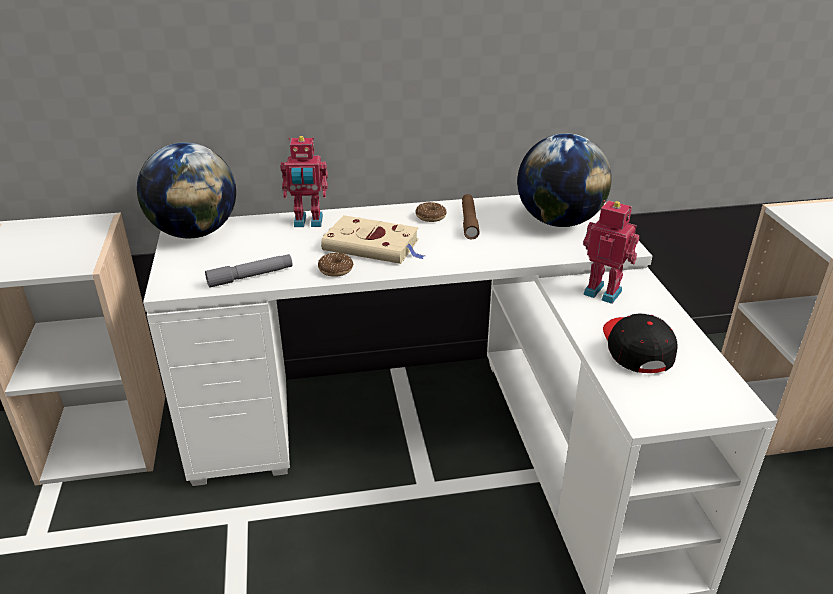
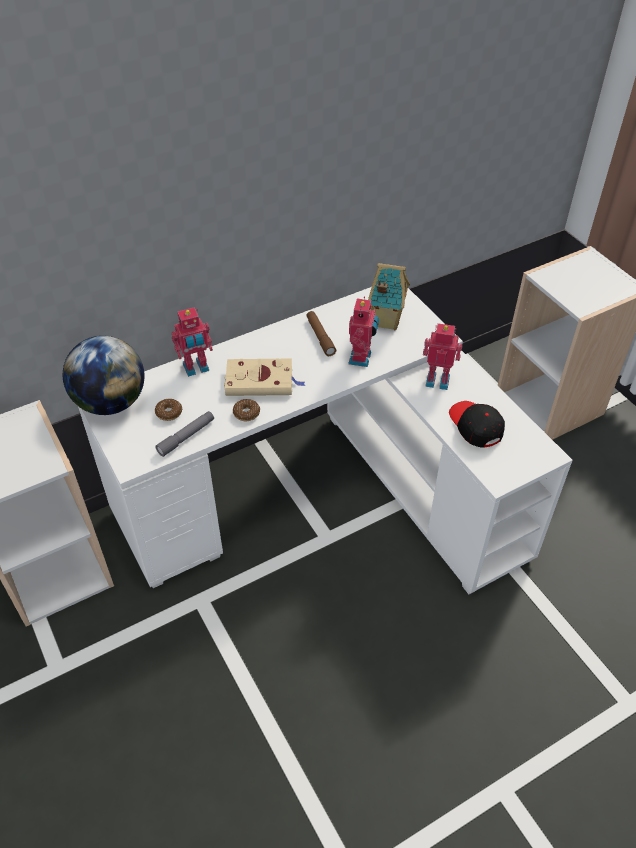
camera: 20 degrees left, 15 degrees up
donut [416,202,447,222] -> donut moved to [155,399,182,421]
globe [517,133,612,227] -> toy house [368,263,410,331]
none -> toy robot [348,296,379,367]

